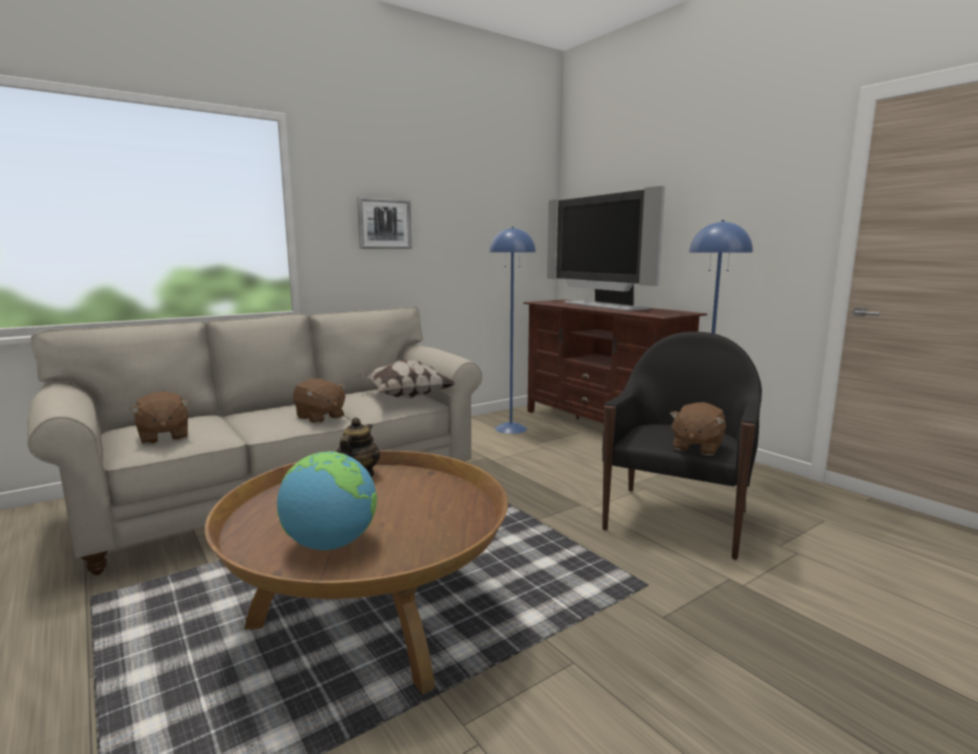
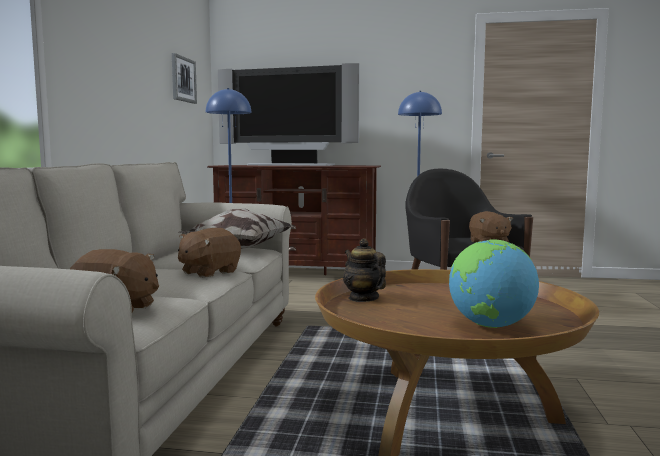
camera: 45 degrees left, 5 degrees down
brown plush toy [293,378,346,423] -> brown plush toy turned 135 degrees clockwise [178,228,241,278]
picture [357,197,412,249] -> picture moved to [172,53,197,104]

